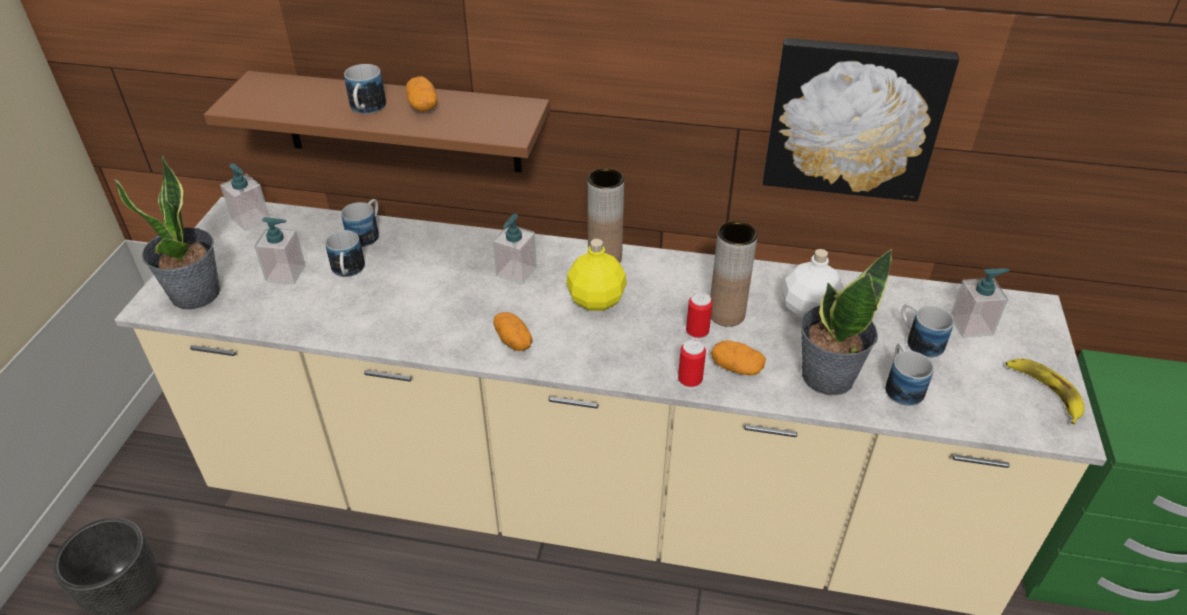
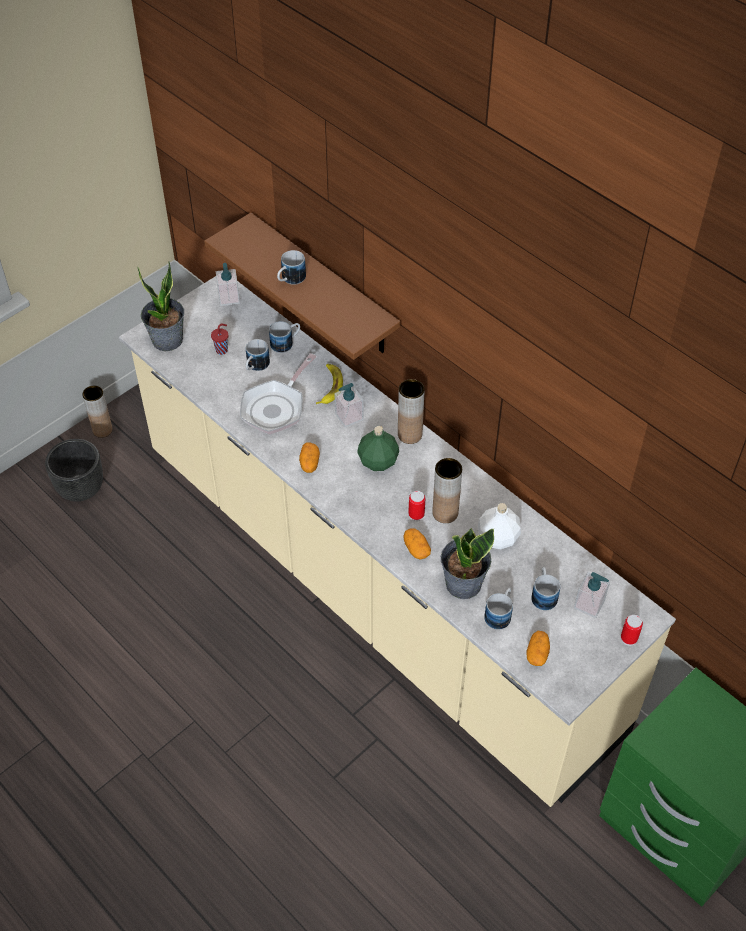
camera: 35 degrees right, 10 degrees up
soap dispenser [254,217,306,284] -> red cup [211,324,228,355]
potato [406,76,438,111] -> potato moved to [527,631,550,666]
yellow bottle [566,239,627,311] -> green bottle [357,426,399,471]
can [678,339,706,389] -> can moved to [621,615,643,646]
picture [763,38,959,202] -> none
banana [1006,359,1085,424] -> banana moved to [316,364,343,404]
none -> brown vase [82,386,113,438]
none -> frying pan [240,353,317,434]

